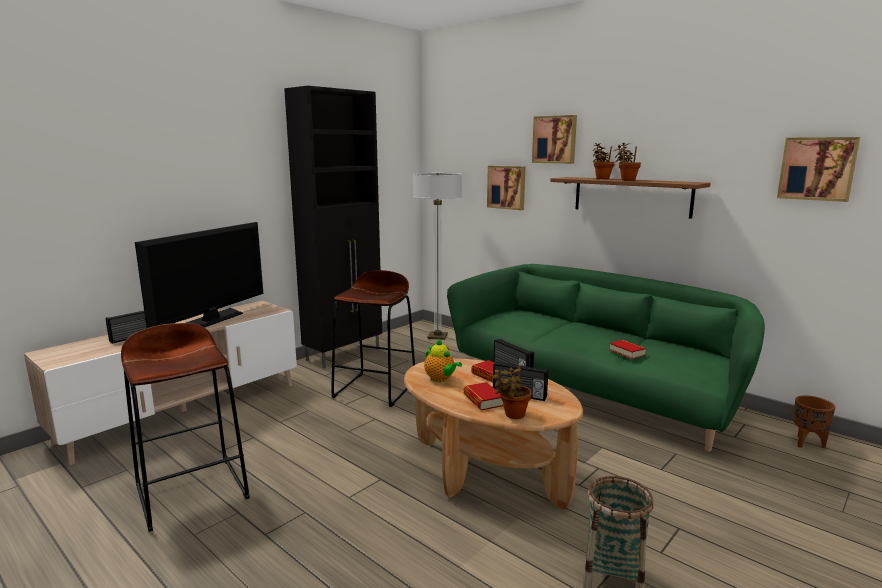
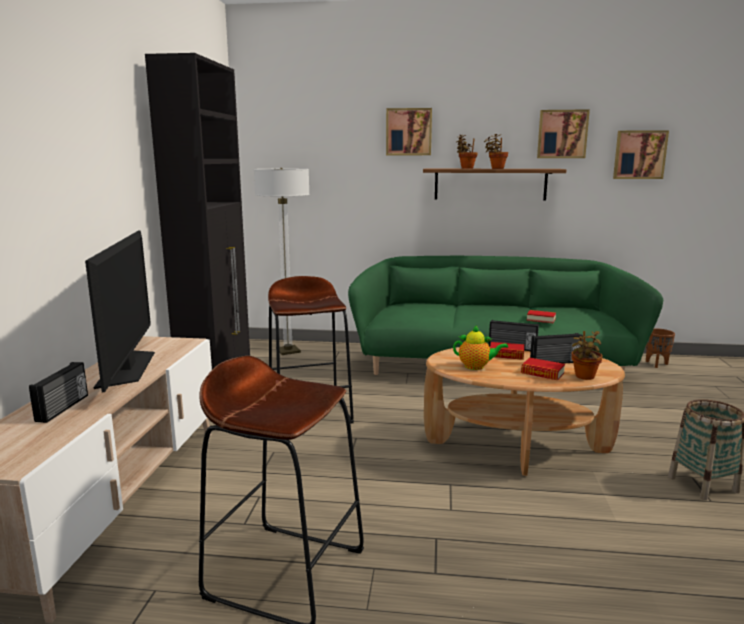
camera: 35 degrees left, 0 degrees up
picture [487,166,525,210] -> picture moved to [537,109,590,158]

